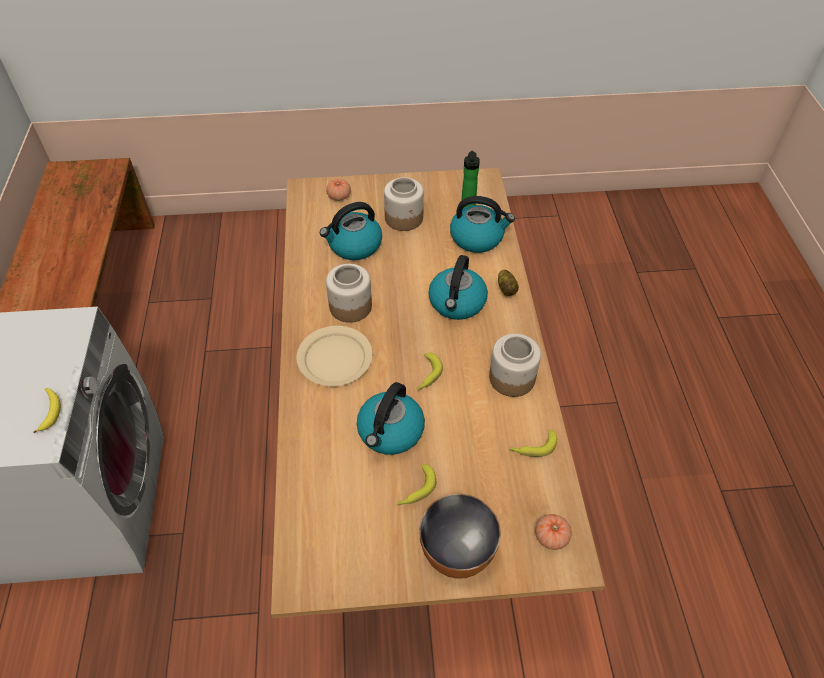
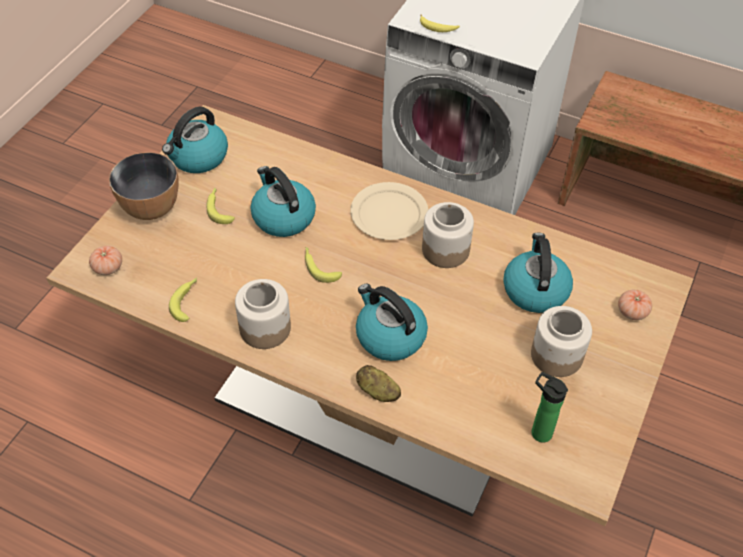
camera: 120 degrees right, 0 degrees up
kettle [450,196,515,253] -> kettle moved to [162,107,228,173]

